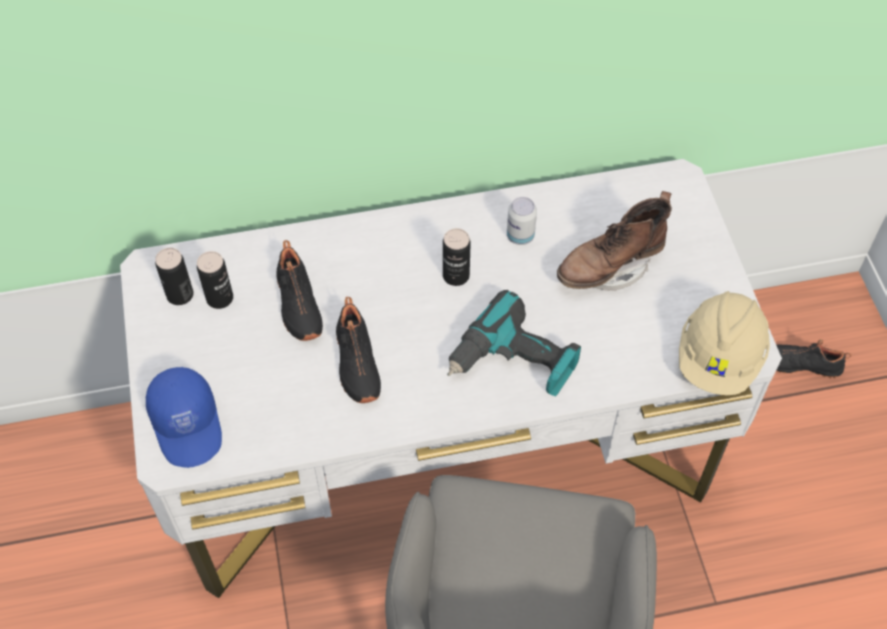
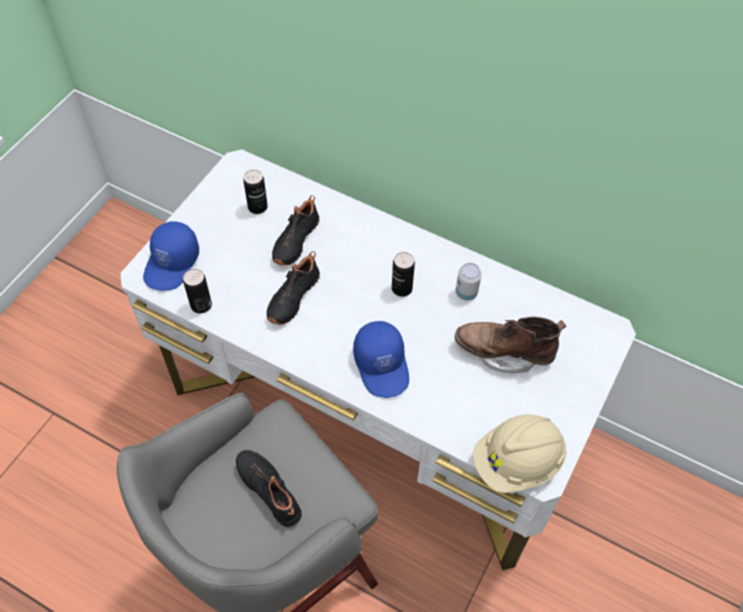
camera: 40 degrees right, 0 degrees up
can [155,248,194,305] -> can moved to [183,269,212,313]
power drill [447,290,581,396] -> blue cap [353,321,409,398]
black shoe [777,339,851,378] -> black shoe moved to [236,450,302,527]

